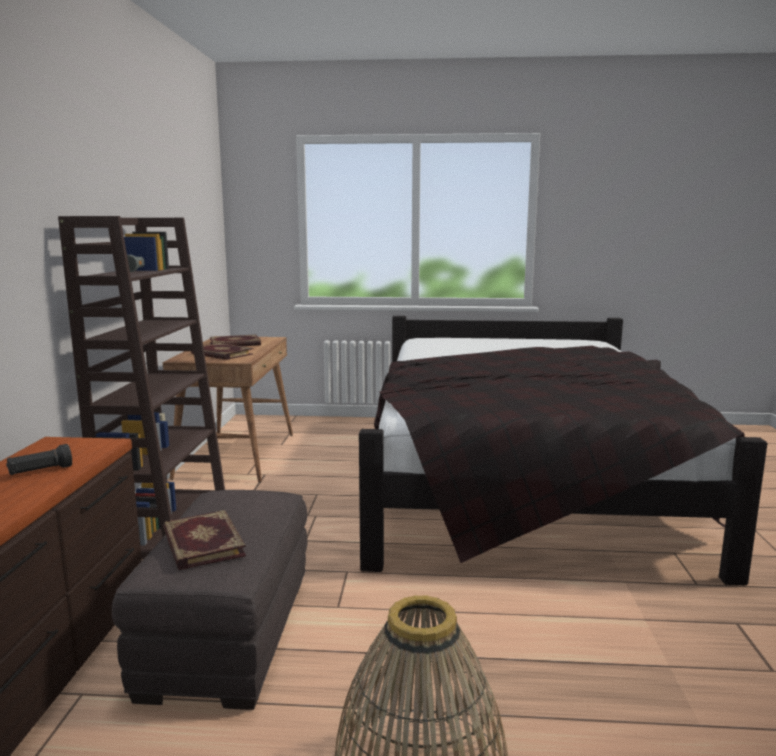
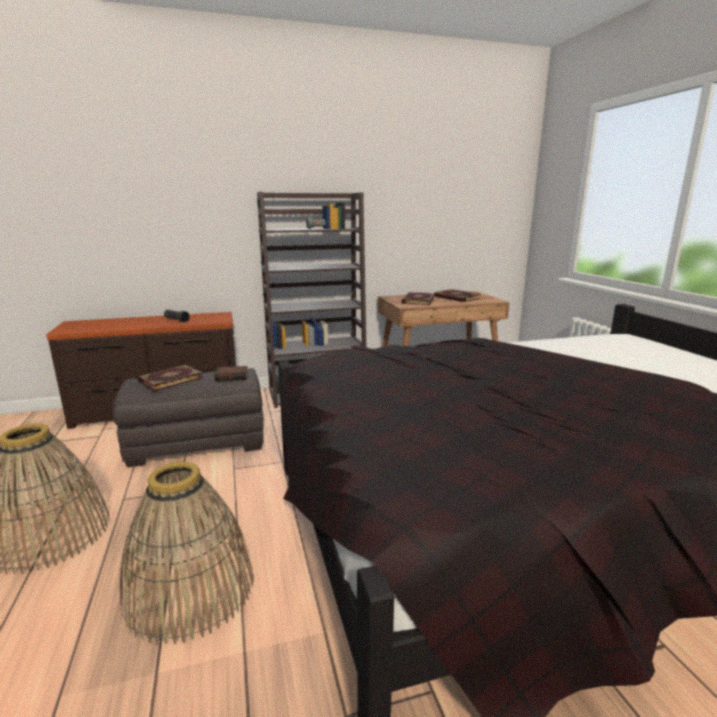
camera: 70 degrees right, 5 degrees up
none -> basket [120,461,254,645]
none -> book [214,366,248,381]

